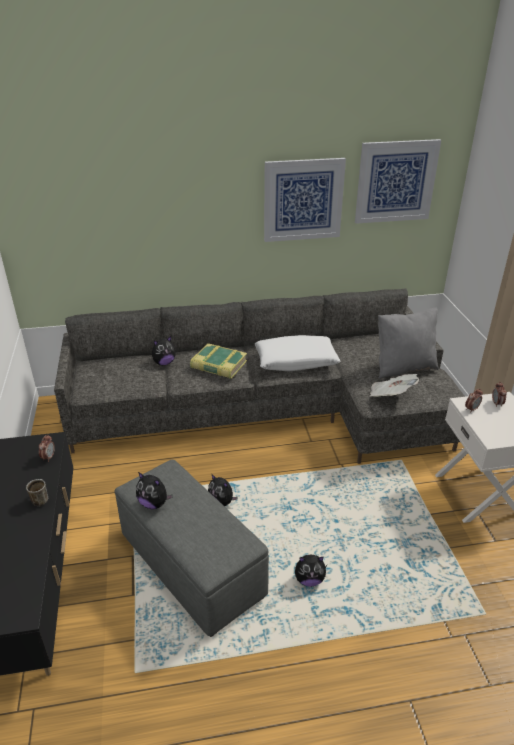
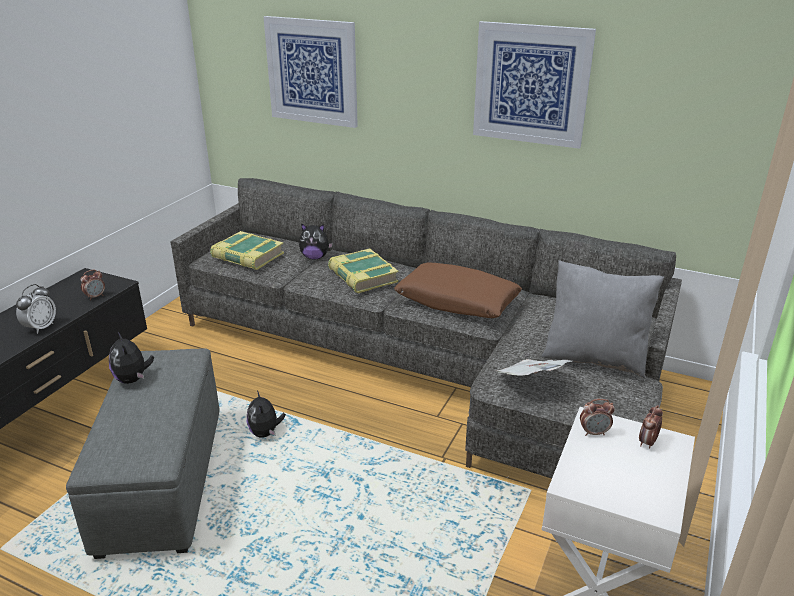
camera: 35 degrees right, 5 degrees down
mug [26,479,48,507] -> alarm clock [16,284,56,334]
white pillow [255,335,341,372] -> brown pillow [394,262,522,318]
plush toy [295,555,327,587] -> none
picture [355,139,441,224] -> picture moved to [264,16,358,128]
none -> book [210,231,284,270]

